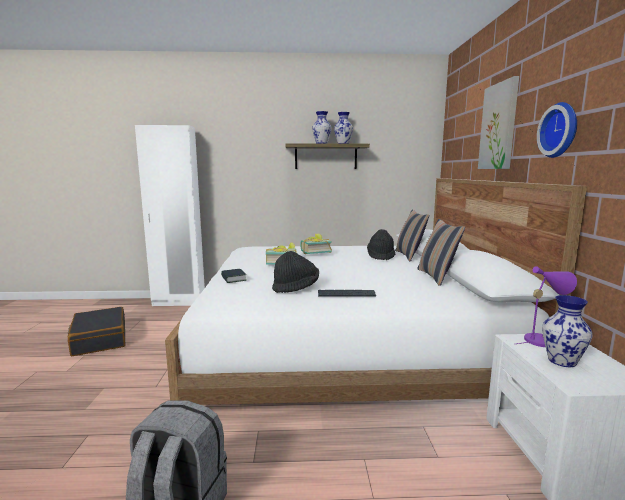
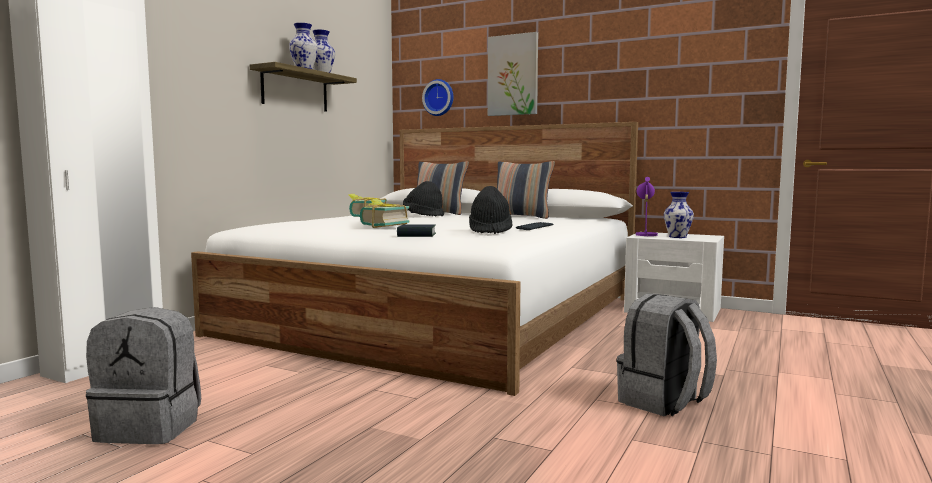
camera: 60 degrees left, 5 degrees down
black suitcase [68,307,125,356] -> grey backpack [86,307,201,444]
wall clock [537,102,577,158] -> wall clock moved to [422,79,453,116]

